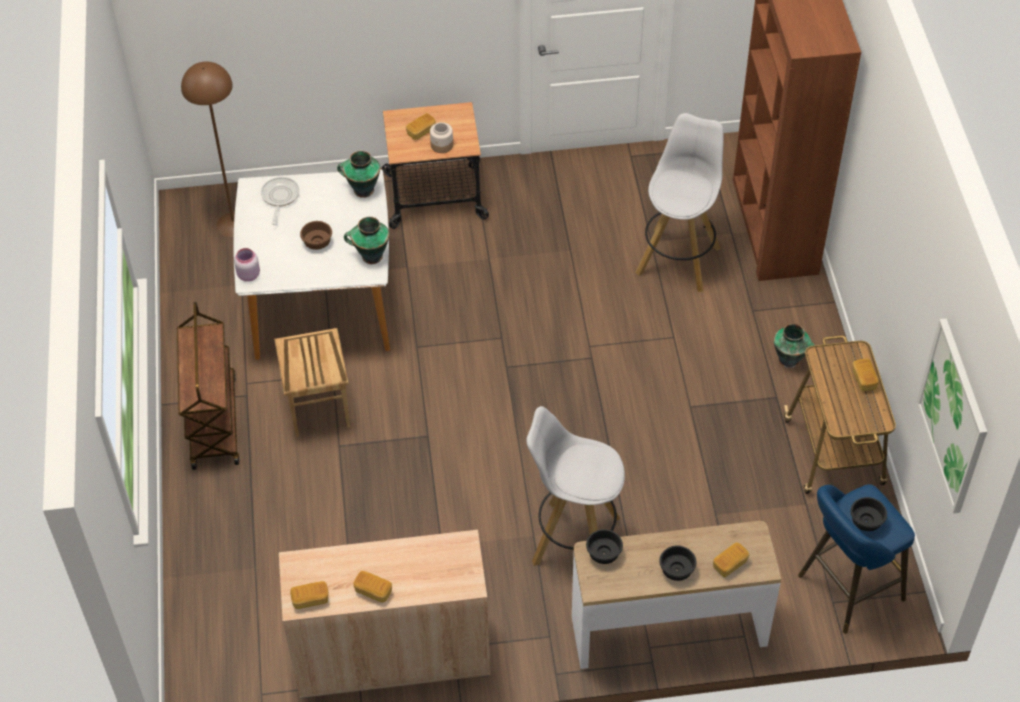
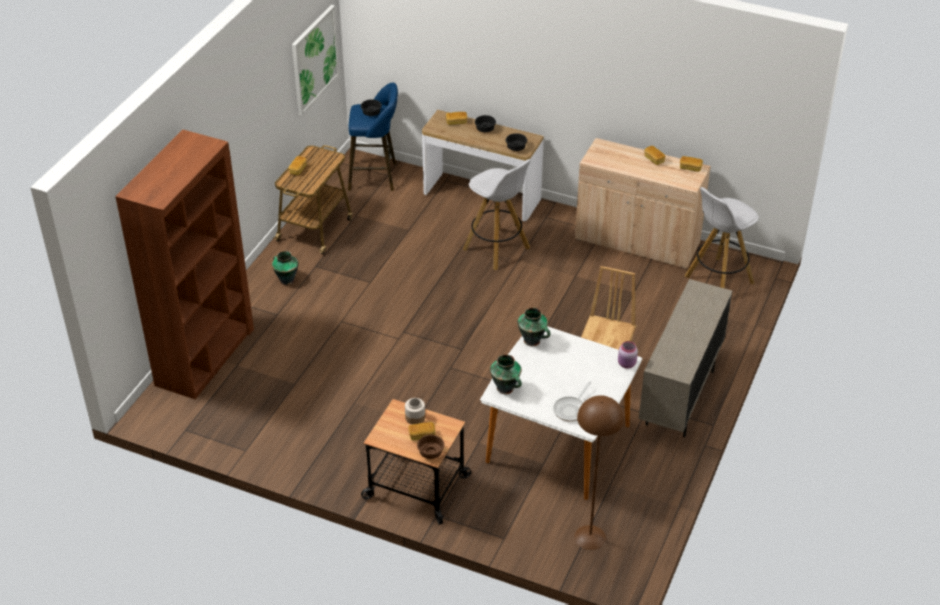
camera: 150 degrees left, 10 degrees down
brown cart [177,302,240,470] -> beige cabinet [639,279,732,437]
brown bowl [300,221,332,250] -> brown bowl moved to [417,435,444,459]
white stool [635,113,724,292] -> white stool moved to [685,187,759,288]

